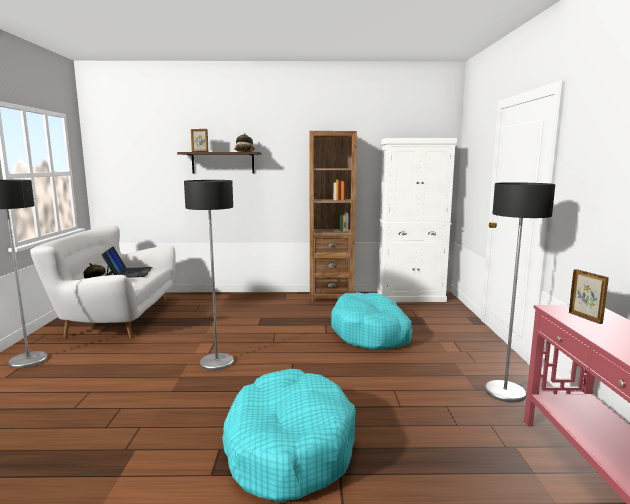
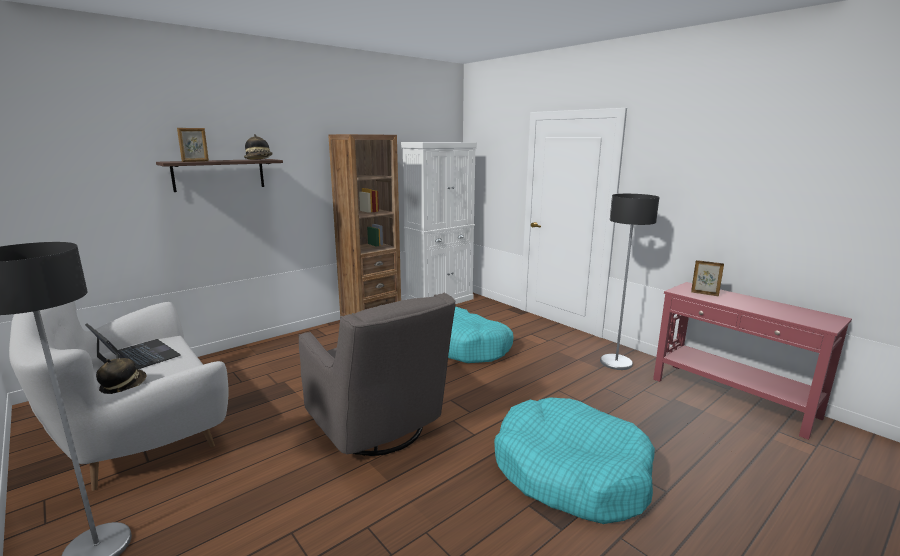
camera: 40 degrees left, 5 degrees up
floor lamp [184,180,234,371] -> grey armchair [298,293,456,456]

